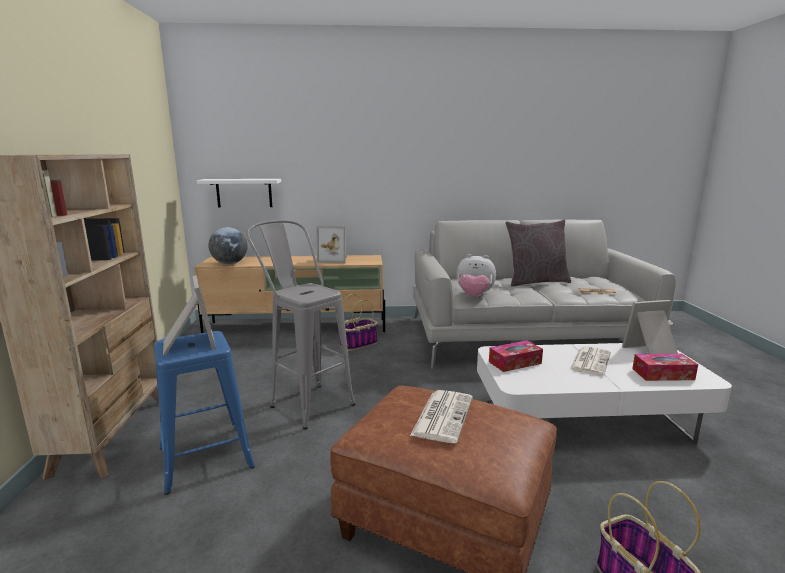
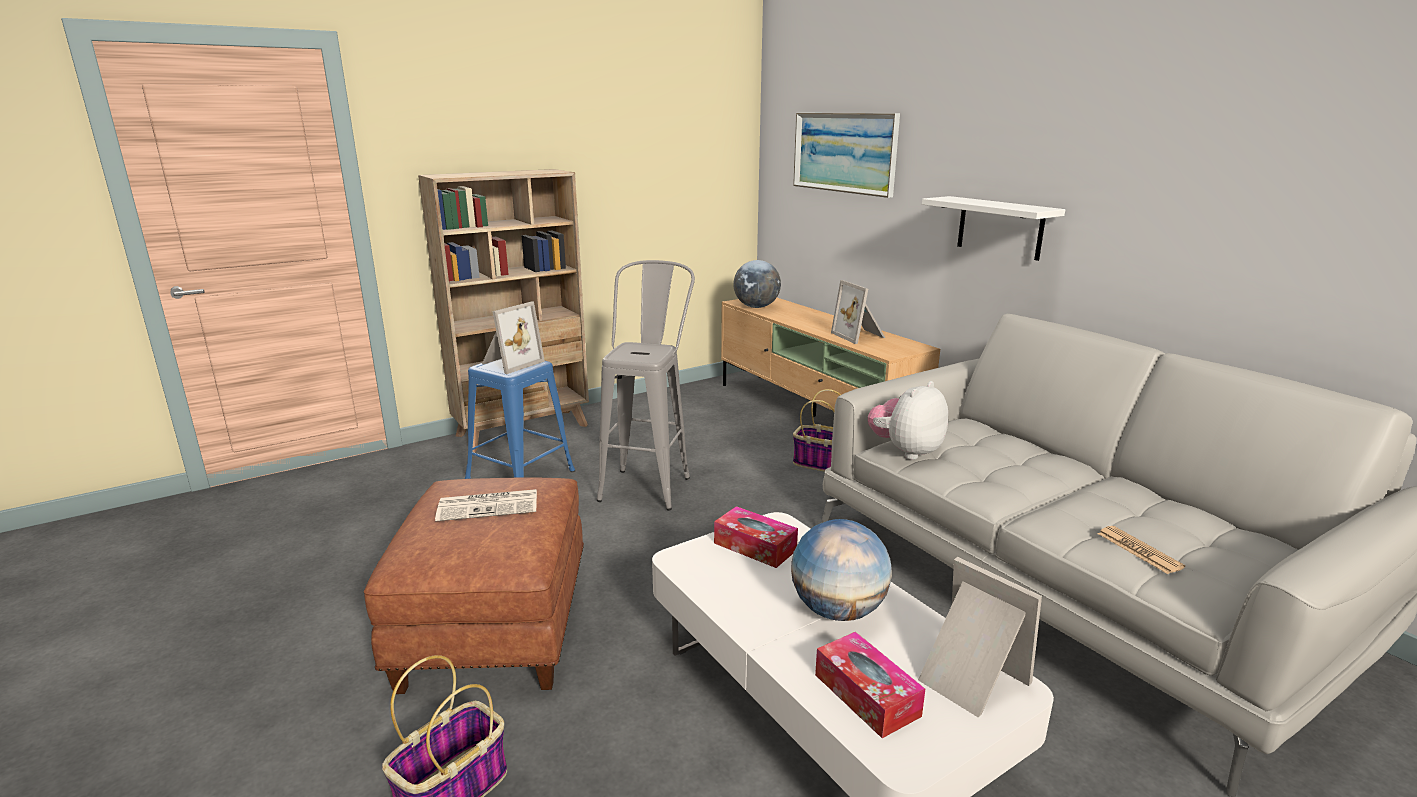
camera: 60 degrees right, 5 degrees up
white shelf [197,179,281,208] -> white shelf moved to [922,196,1065,261]
plush toy [456,254,496,296] -> plush toy turned 60 degrees clockwise [868,381,948,460]
grey pillow [505,219,571,287] -> none
newspaper [570,346,611,376] -> globe [791,519,892,621]
none -> picture [793,113,900,198]

